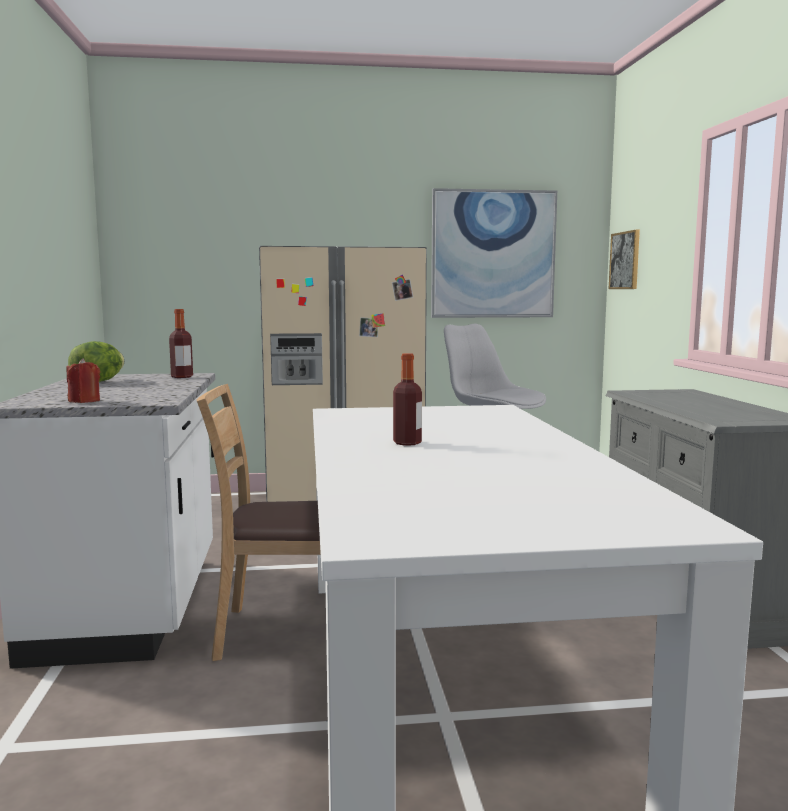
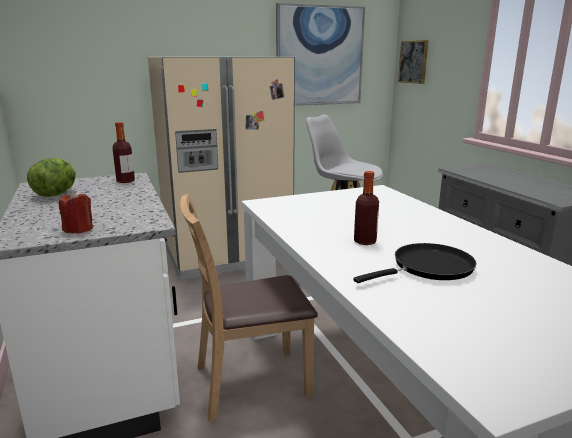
camera: 15 degrees left, 10 degrees up
none -> black frying pan [354,243,476,283]

